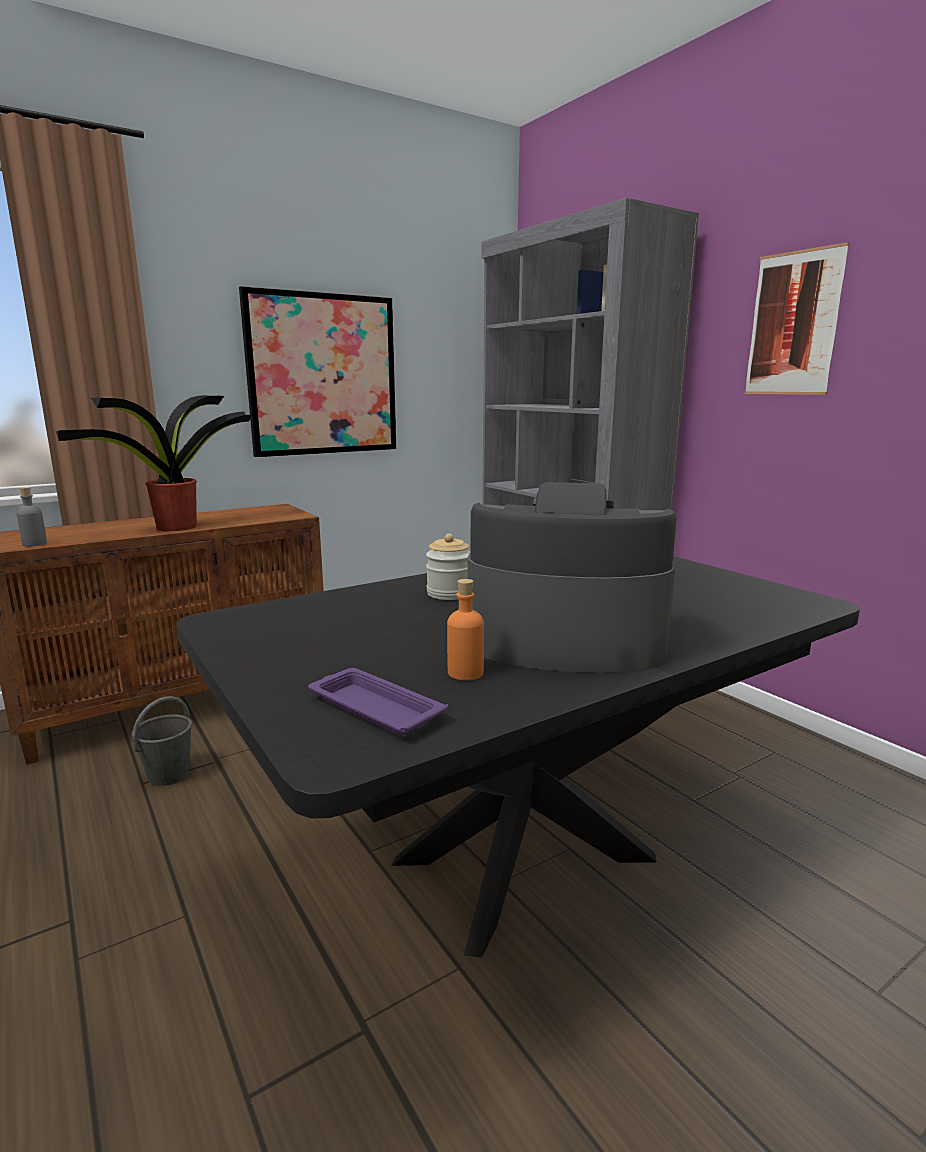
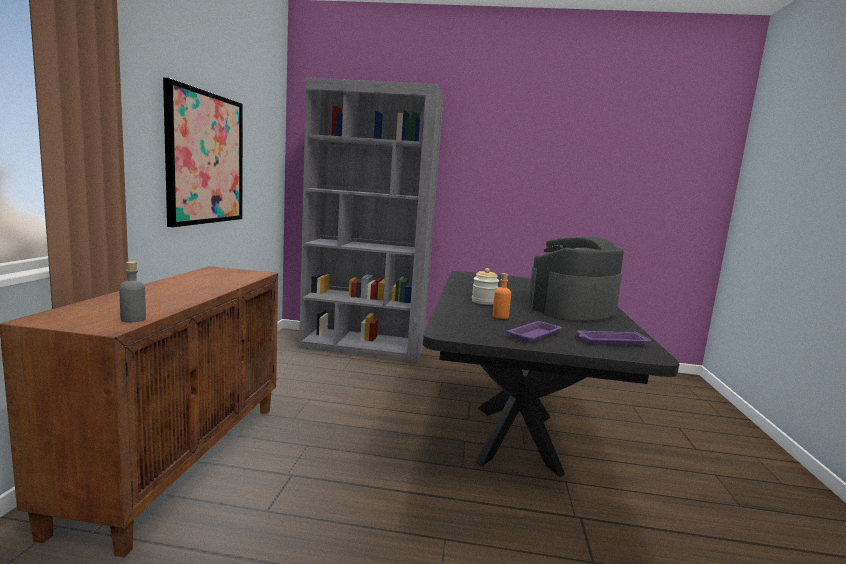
camera: 50 degrees left, 5 degrees down
potted plant [56,395,253,531] -> none
grey bucket [132,696,192,786] -> none
orange bottle [447,579,484,681] -> orange bottle moved to [492,273,511,319]
picture [745,242,850,395] -> none
none -> purple tray [506,321,562,343]

